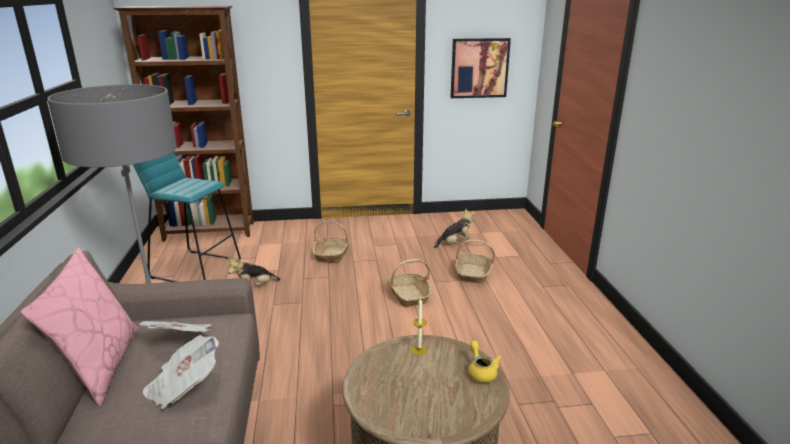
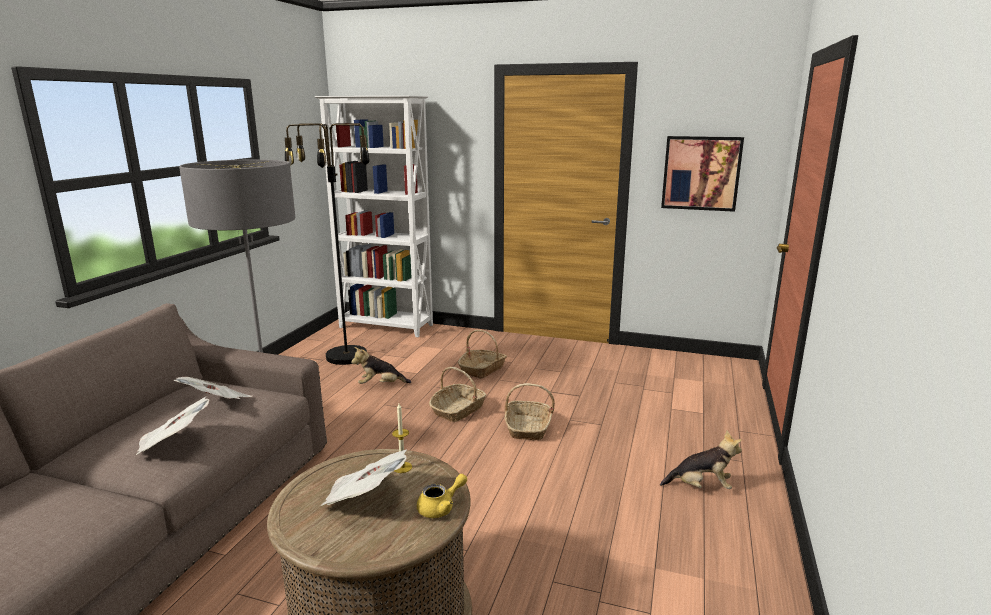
camera: 25 degrees right, 5 degrees down
pink pillow [21,247,139,406] -> none
brown bookcase [113,6,254,242] -> white bookcase [314,96,433,337]
turquoise stool [133,152,241,282] -> floor lamp [285,123,370,365]
plush toy [434,208,475,248] -> plush toy moved to [660,431,742,489]
basket [455,240,495,283] -> basket moved to [429,367,486,422]
yellow teapot [468,341,502,383] -> yellow teapot turned 45 degrees clockwise [417,474,467,518]
none -> newspaper [321,450,407,506]

